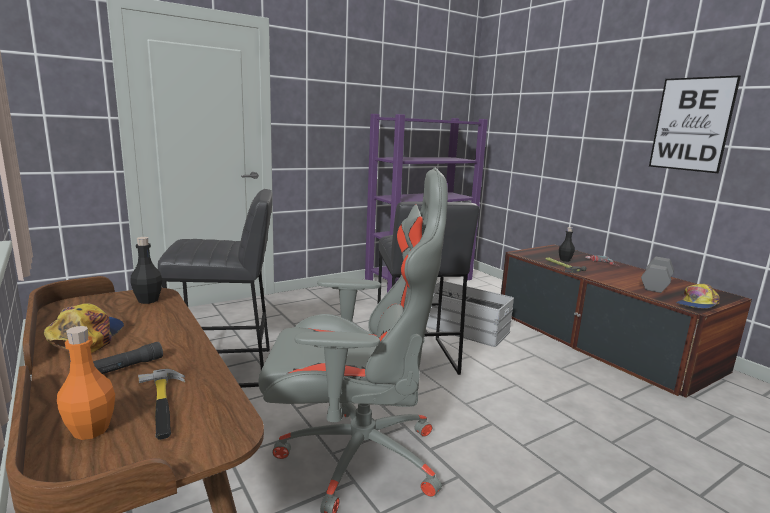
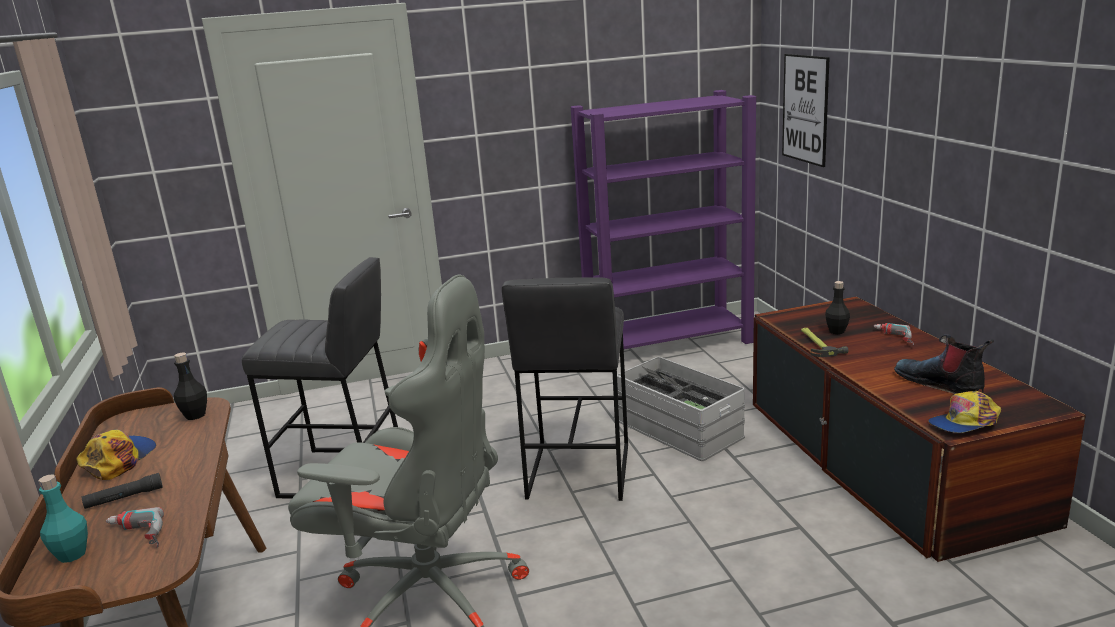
camera: 20 degrees right, 5 degrees up
orange bottle [57,326,115,440] -> turquoise bottle [39,474,88,563]
hammer [138,369,185,440] -> power drill [106,507,164,548]
grey dumbbell [641,257,674,293] -> boot [894,334,994,394]
picture [649,75,741,173] -> picture moved to [782,54,830,167]

